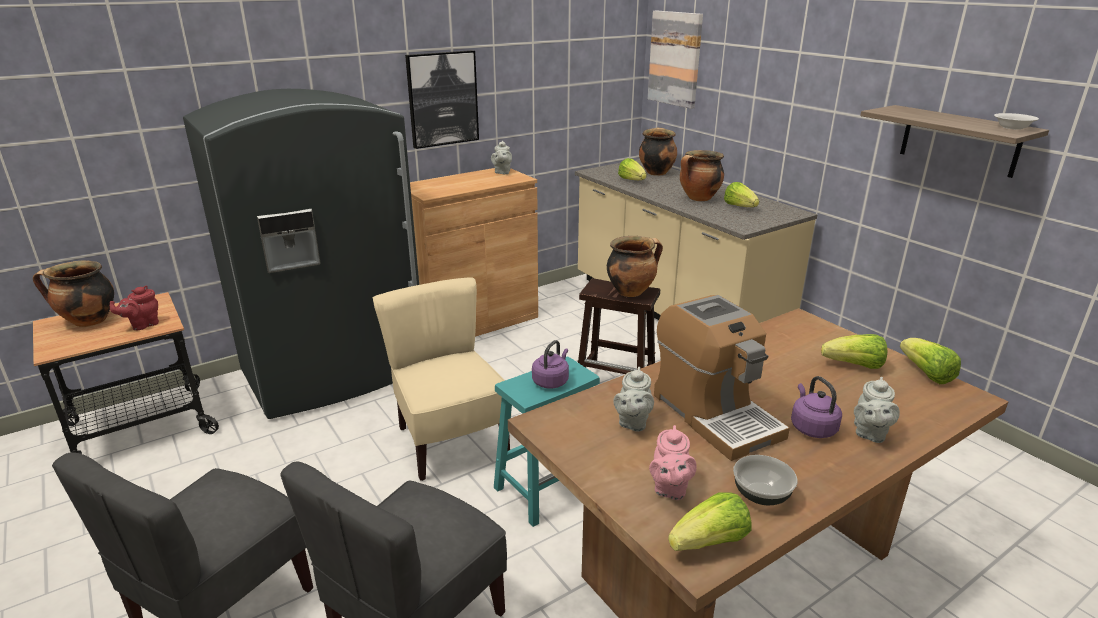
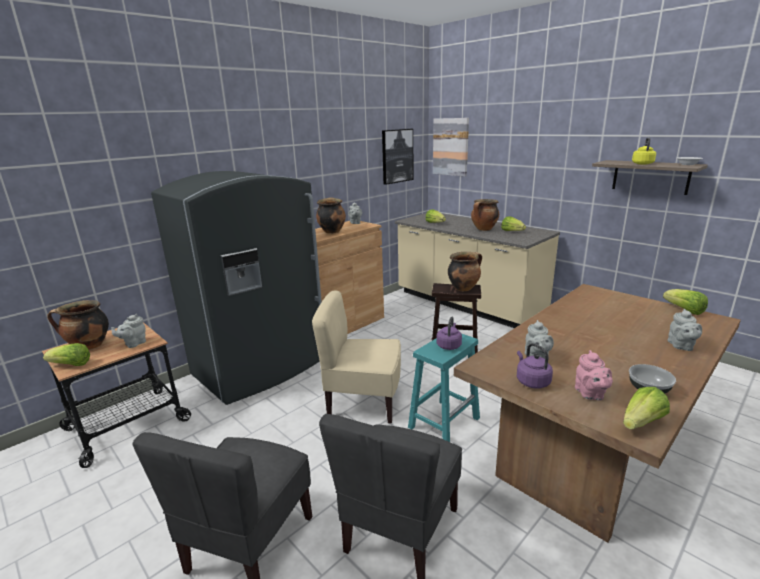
camera: 10 degrees left, 5 degrees down
red teapot [110,286,159,330] -> grey teapot [111,314,146,348]
beige chair [373,277,510,481] -> beige chair turned 45 degrees counterclockwise [312,291,401,424]
picture [405,50,479,149] -> picture moved to [382,129,413,185]
cooking pot [639,127,677,176] -> cooking pot moved to [316,197,346,234]
coffee machine [654,295,790,461] -> none
purple kettle [791,376,842,438] -> purple kettle moved to [517,343,553,389]
lettuce [821,334,888,369] -> lettuce moved to [43,343,90,366]
none -> yellow kettle [632,137,656,164]

